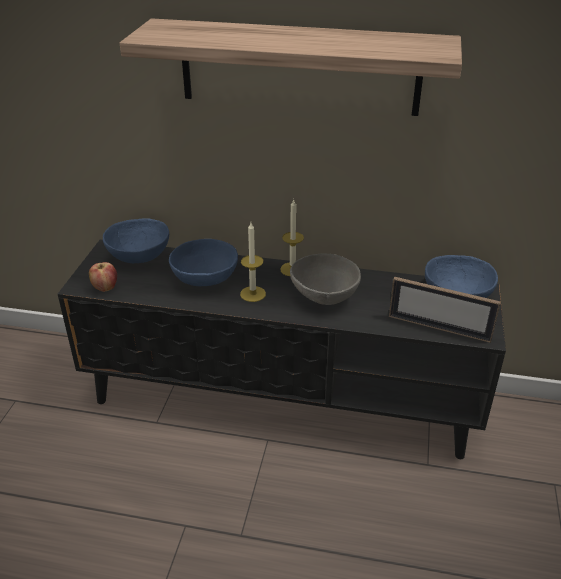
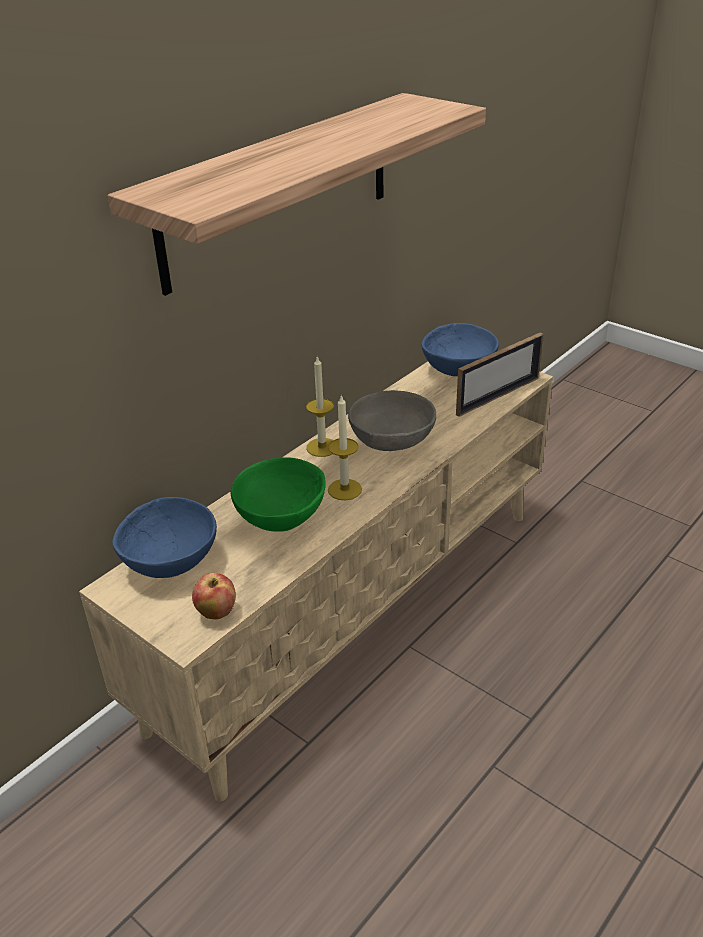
camera: 60 degrees left, 0 degrees up
black tv stand [58,239,506,459] -> beige tv stand [79,362,553,801]
blue bowl [169,239,238,286] -> green bowl [231,458,326,532]

